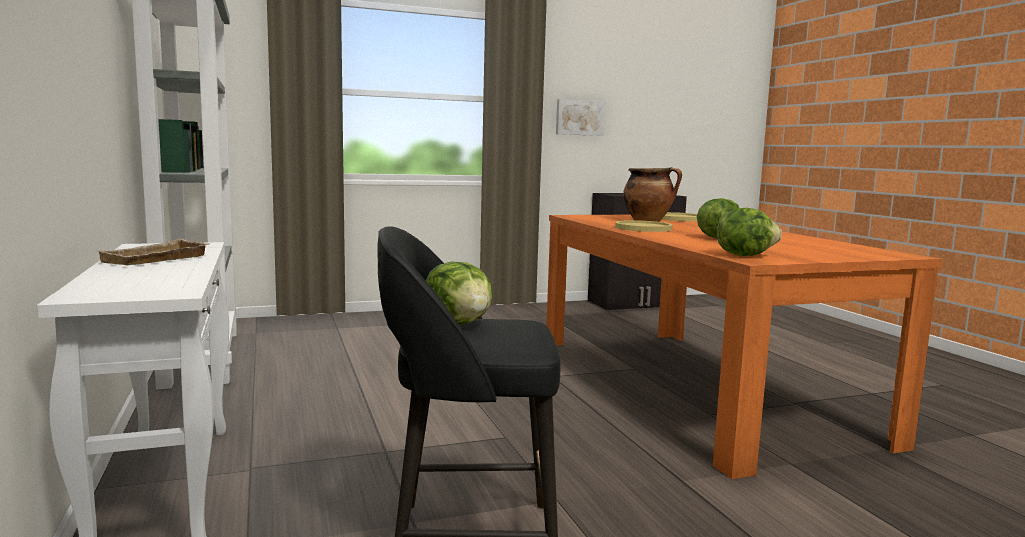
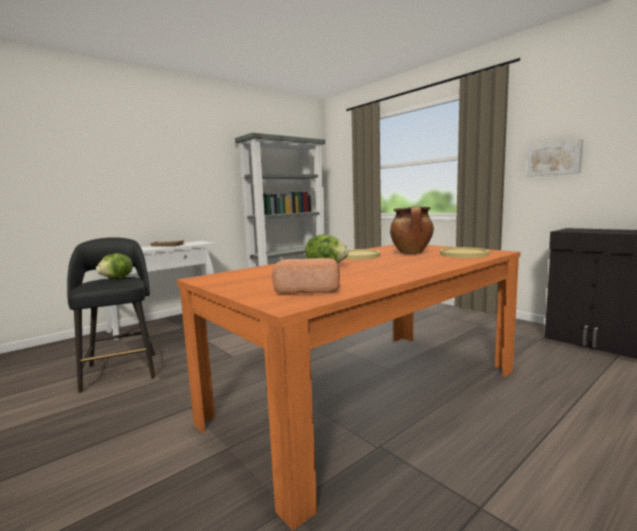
camera: 70 degrees right, 0 degrees up
lettuce [717,208,782,256] -> none
none -> bread [272,258,340,294]

